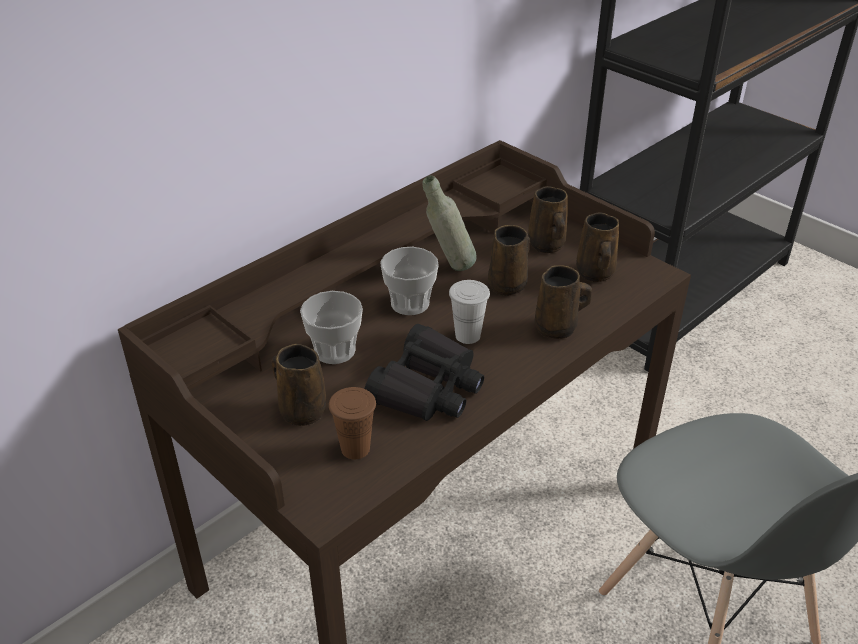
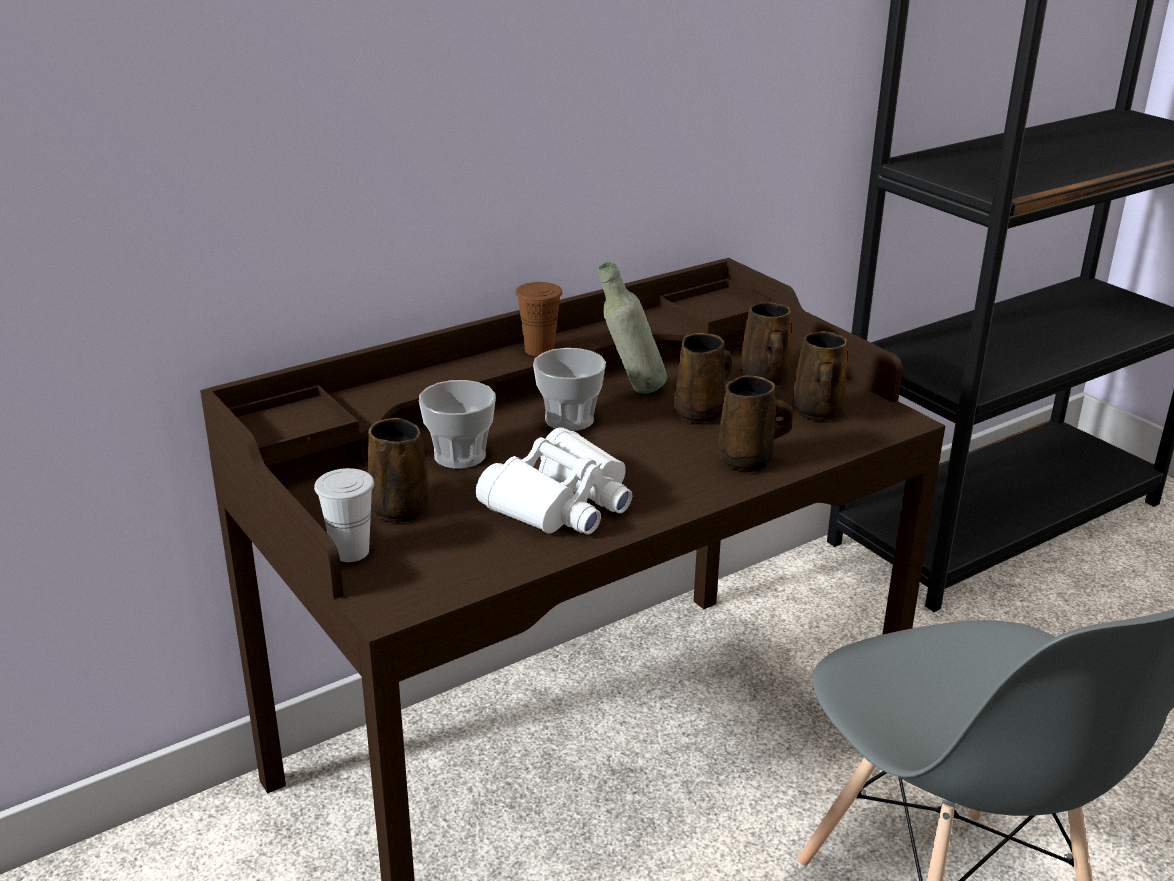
camera: 10 degrees right, 10 degrees down
brown cup [329,387,376,459] -> brown cup moved to [515,282,562,356]
black binoculars [365,324,484,421] -> white binoculars [476,427,632,535]
white cup [449,280,490,344] -> white cup moved to [314,468,374,562]

